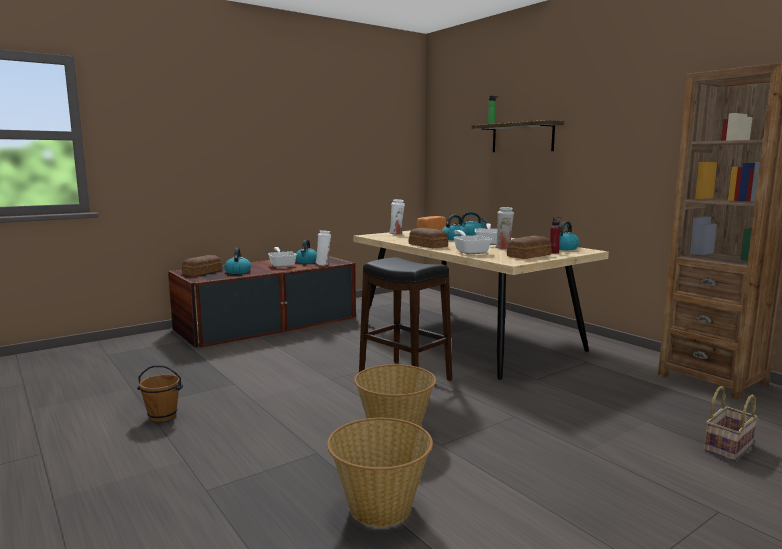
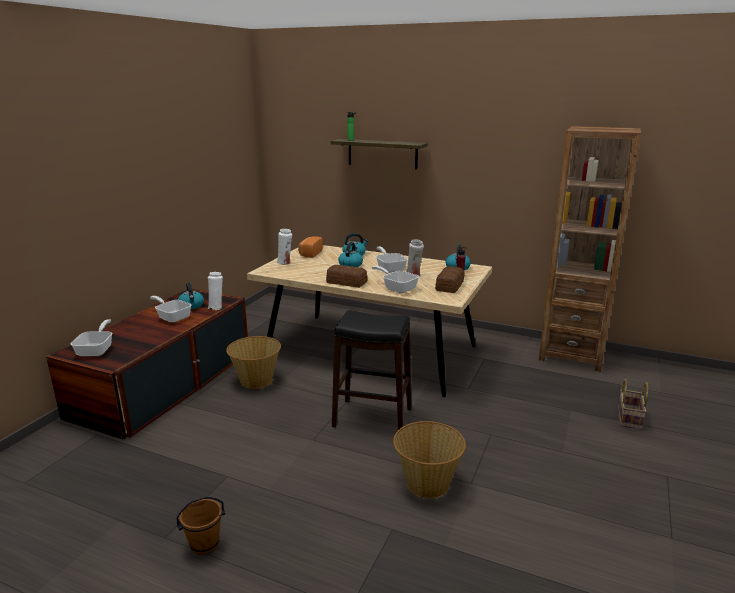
camera: 30 degrees left, 10 degrees up
bread [182,255,222,276] -> frying pan [71,319,113,356]
kettle [225,248,251,274] -> none
basket [327,418,433,527] -> basket moved to [226,336,281,389]

